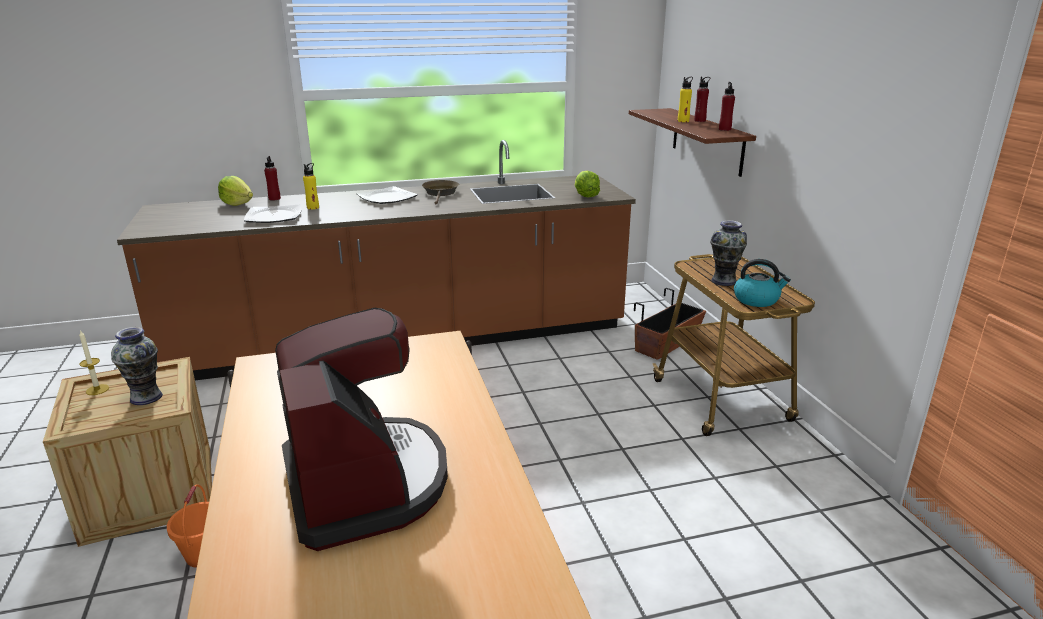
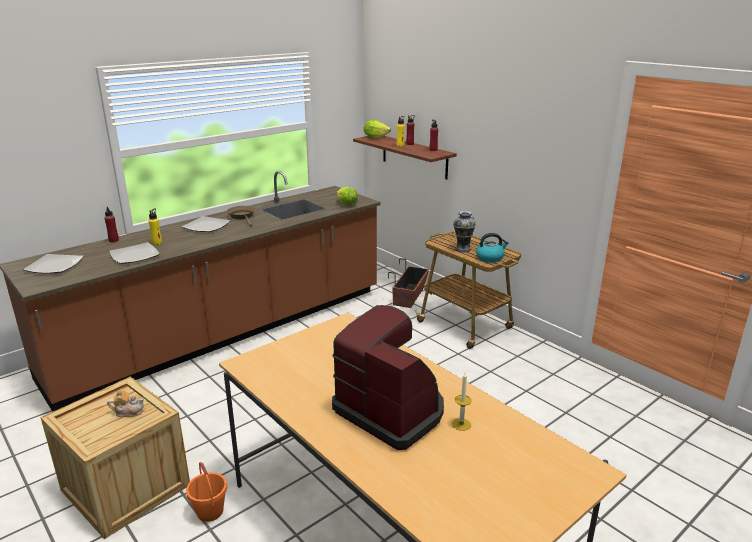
camera: 25 degrees left, 0 degrees up
candle [79,330,109,395] -> candle moved to [452,372,472,431]
vase [111,327,163,405] -> teapot [107,389,144,417]
lettuce [218,176,253,206] -> lettuce moved to [364,120,391,138]
none -> plate [23,254,84,274]

